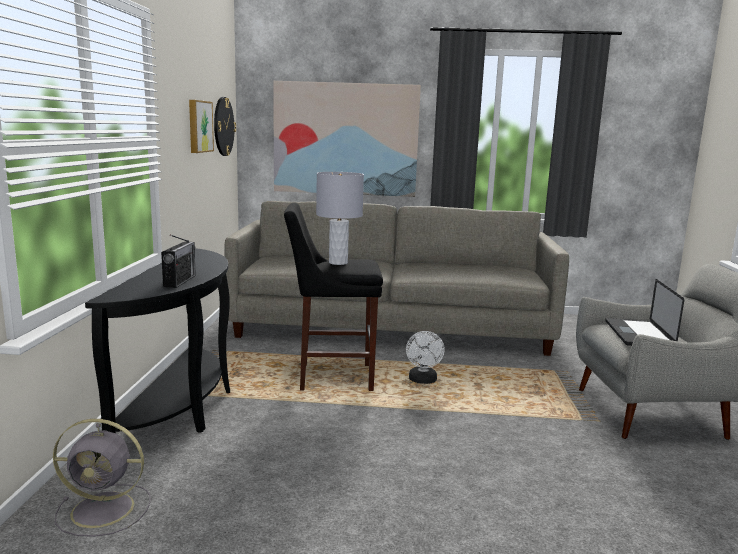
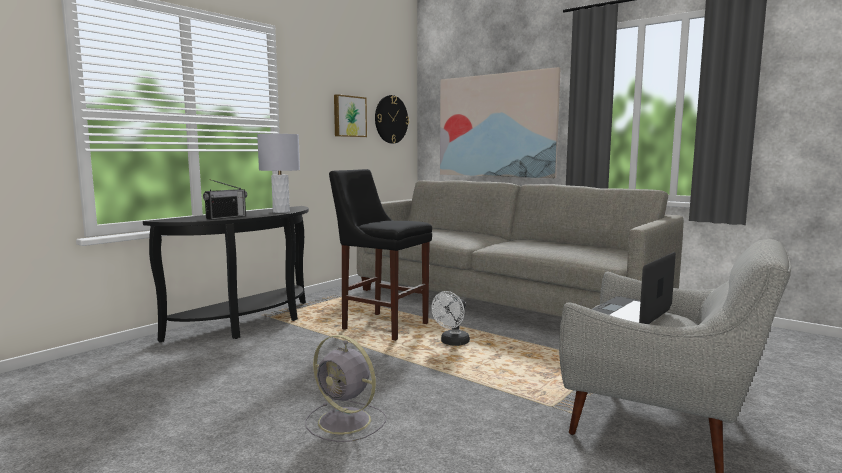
camera: 35 degrees right, 5 degrees down
grey fan [53,419,151,537] -> grey fan moved to [305,335,386,442]
grey table lamp [316,172,364,265] -> grey table lamp moved to [257,134,300,213]

